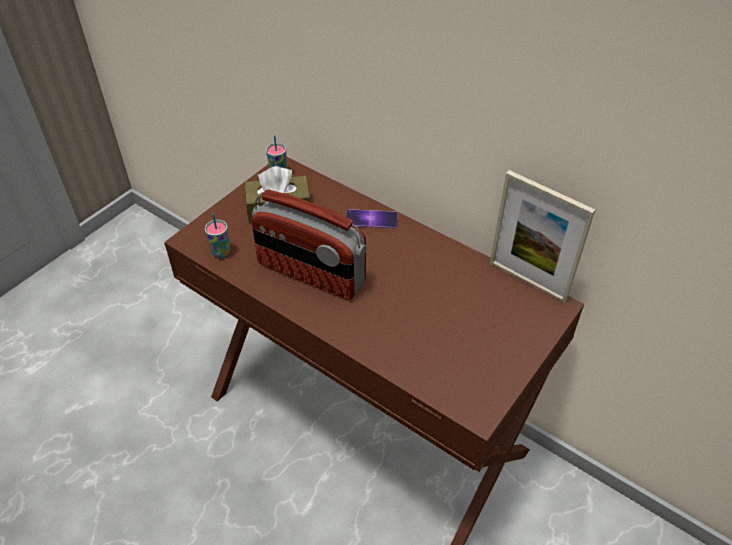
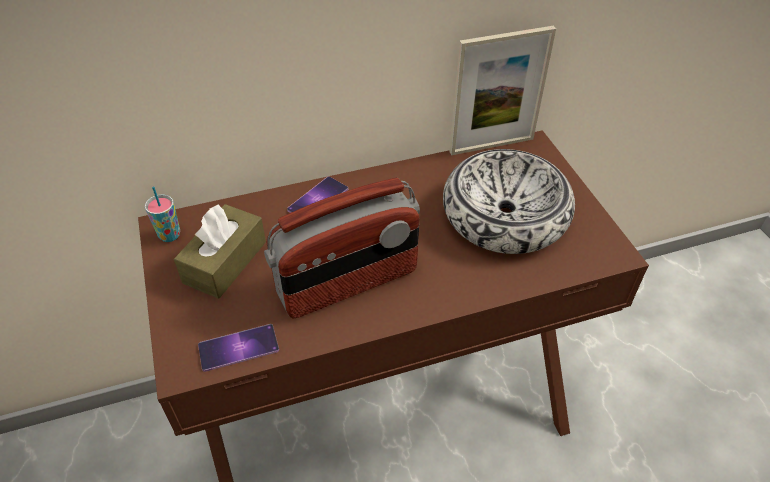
camera: 55 degrees left, 0 degrees up
cup [205,213,230,259] -> phone [198,324,279,372]
none -> bowl [443,149,575,254]

